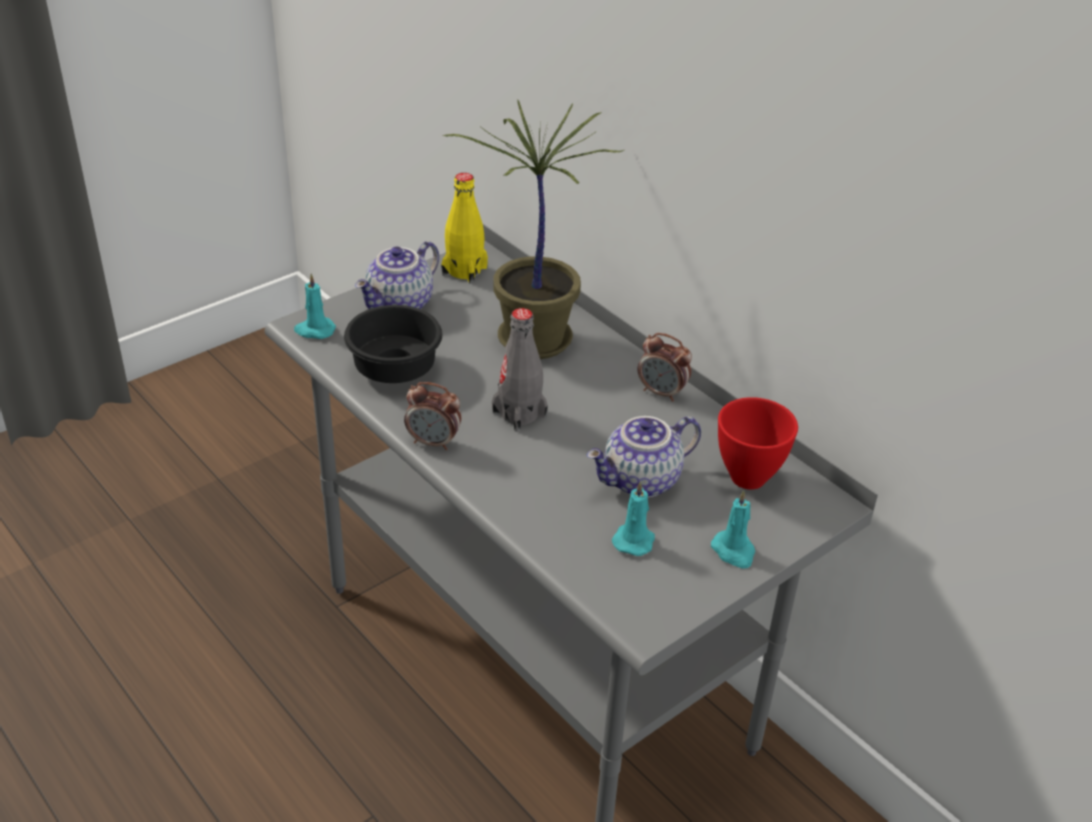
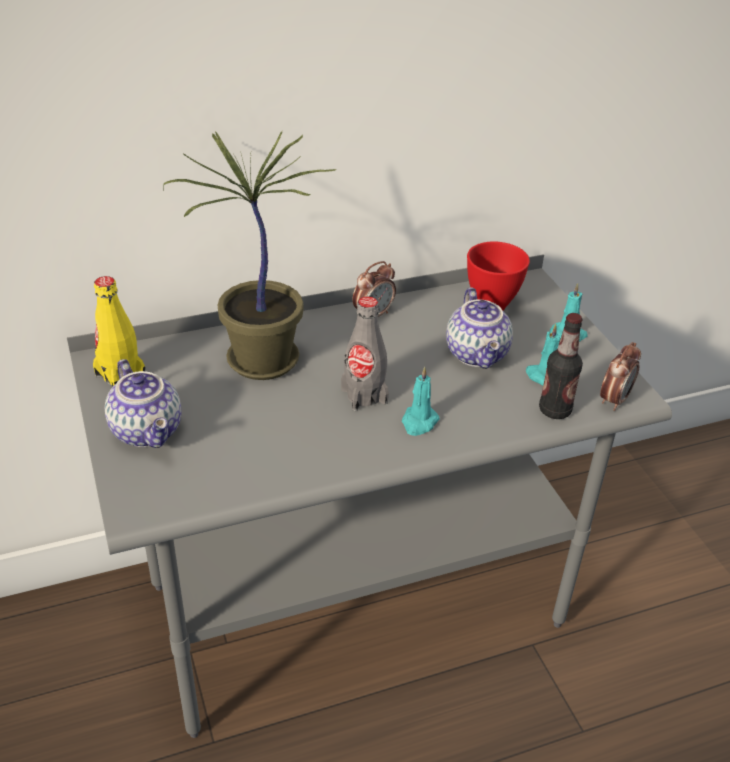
camera: 70 degrees left, 0 degrees up
turquoise candle [294,274,336,339] -> turquoise candle moved to [402,367,440,436]
black bowl [344,305,442,383] -> none
alarm clock [404,382,461,450] -> alarm clock moved to [600,342,641,411]
none -> bottle [539,313,583,419]

